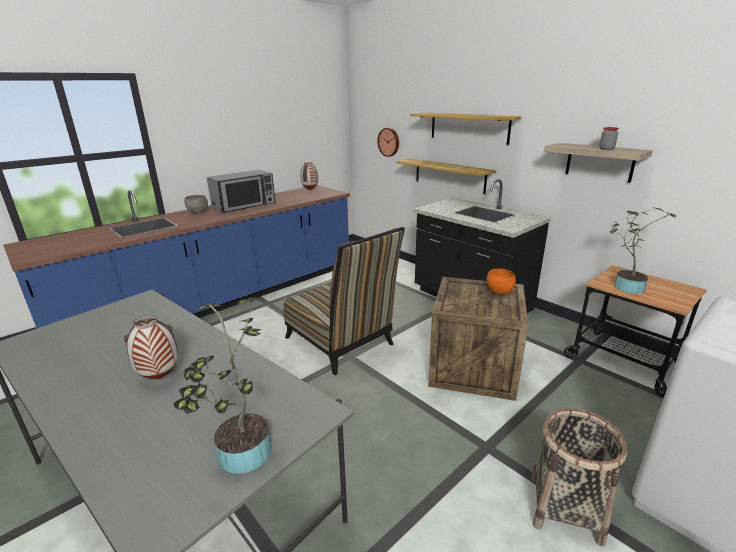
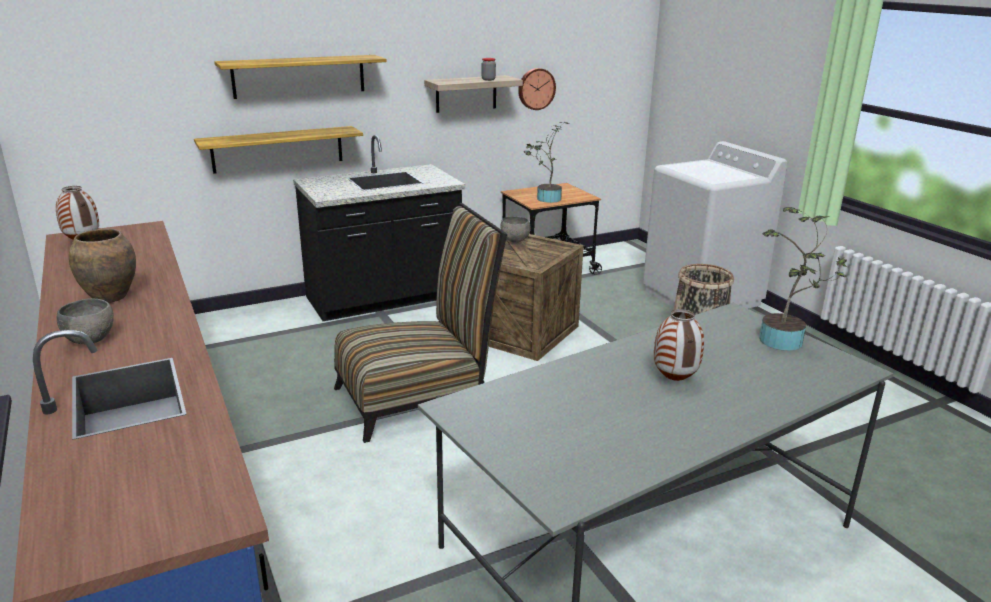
camera: 75 degrees left, 0 degrees up
microwave [207,170,275,213] -> brown vase [69,229,136,303]
wall clock [377,128,399,157] -> wall clock moved to [518,68,556,110]
orange bowl [486,268,516,294] -> grey bowl [501,216,531,243]

